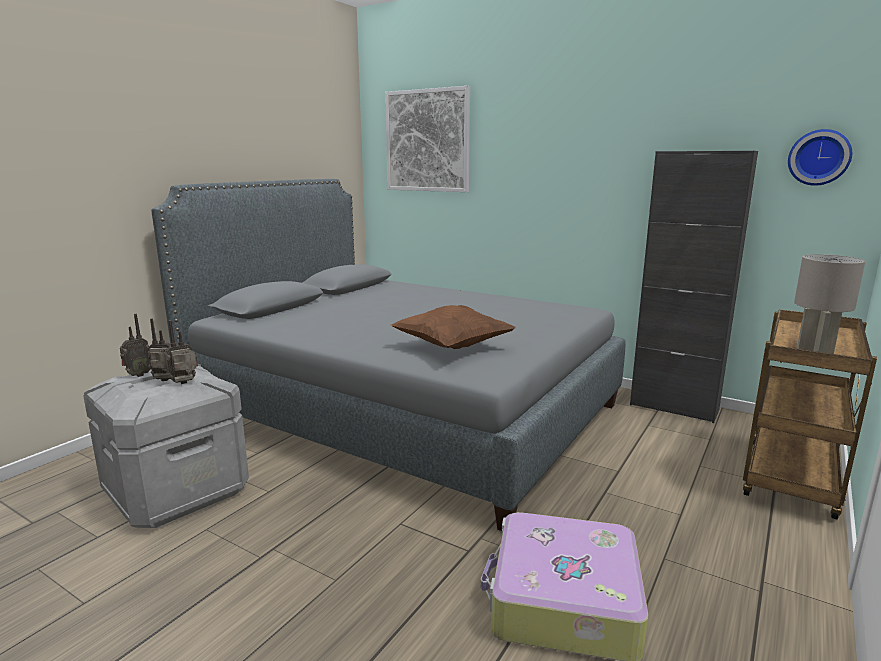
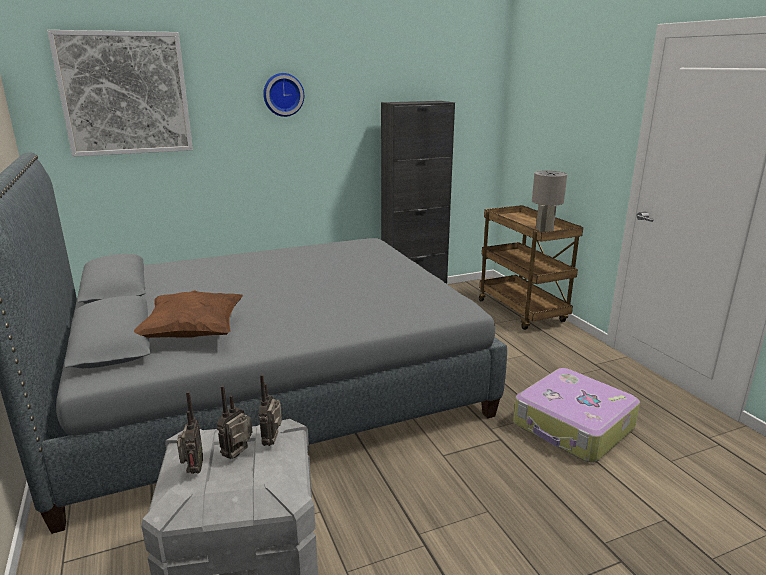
camera: 55 degrees left, 5 degrees up
brown pillow [391,305,515,349] -> brown pillow moved to [134,290,243,338]
wall clock [788,129,852,186] -> wall clock moved to [263,73,304,117]

